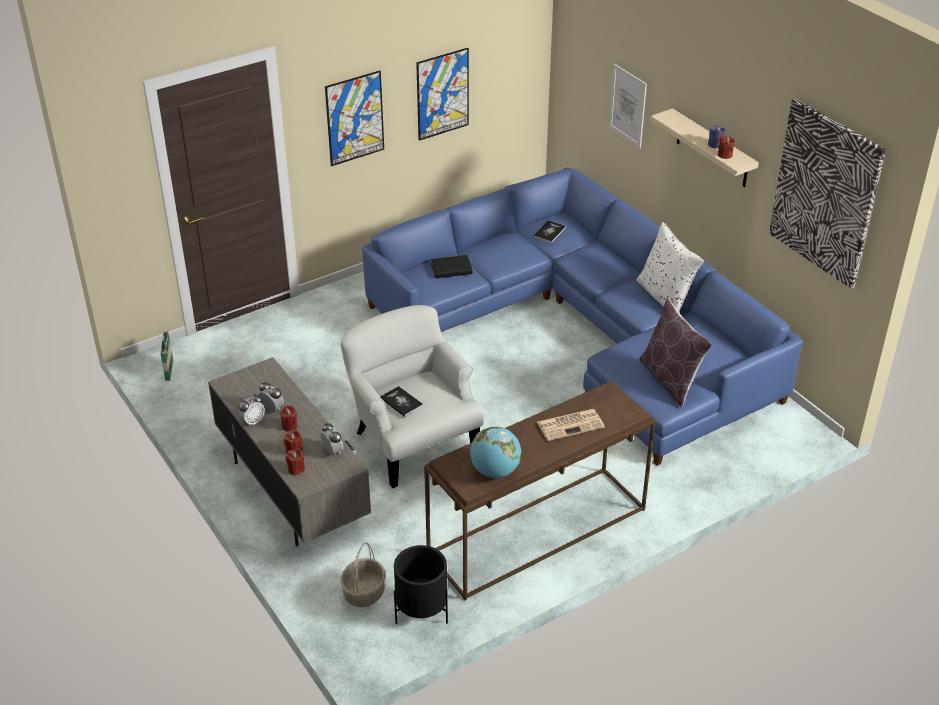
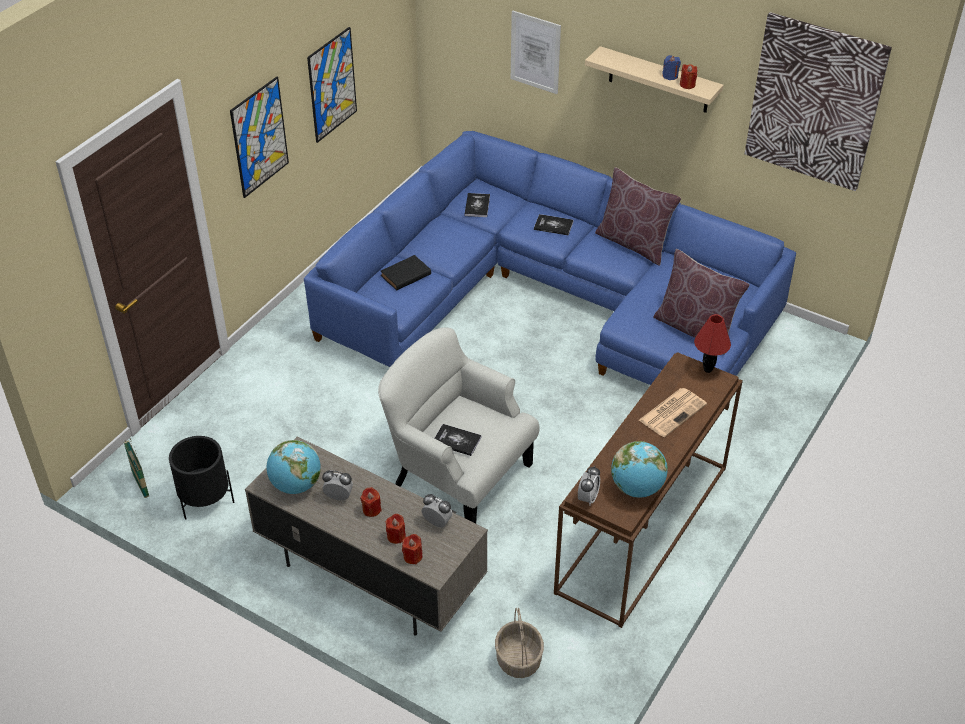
camera: 25 degrees left, 5 degrees up
alarm clock [238,394,265,427] -> alarm clock moved to [578,466,600,506]
black planter [394,545,448,624] -> black planter moved to [169,436,234,520]
white pillow [637,222,704,312] -> brown pillow [595,167,681,266]
none -> globe [266,440,321,494]
none -> book [534,214,573,236]
none -> red table lamp [694,314,731,373]

